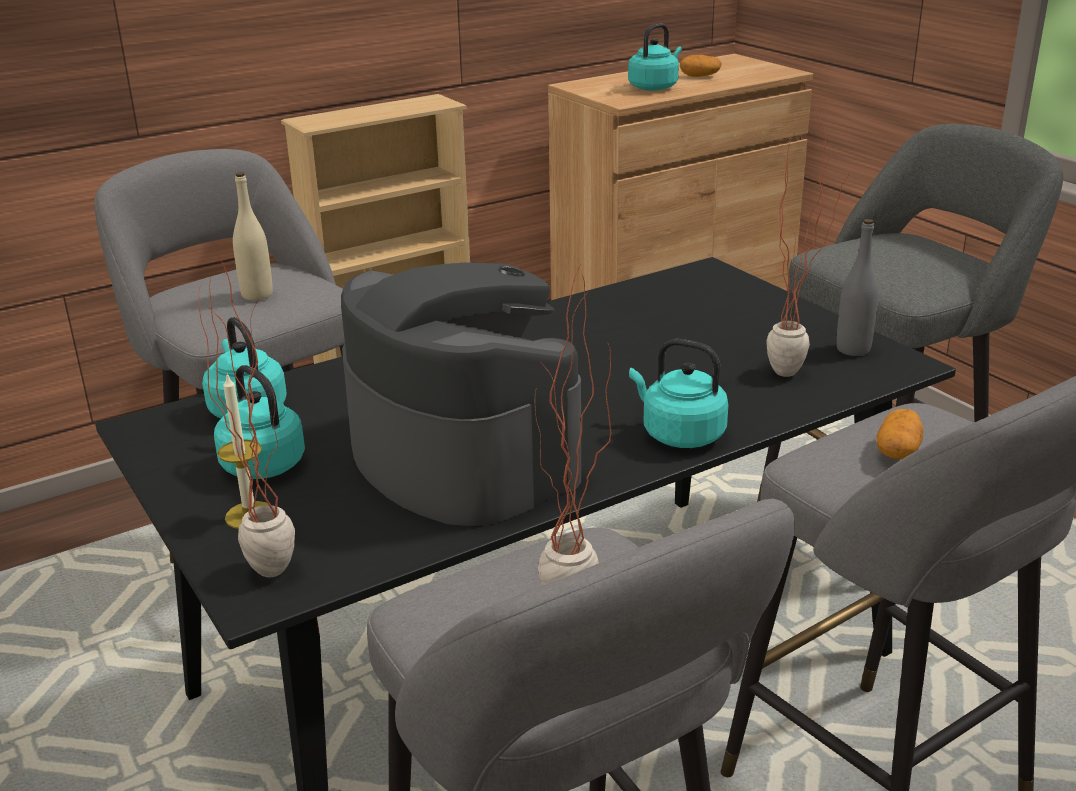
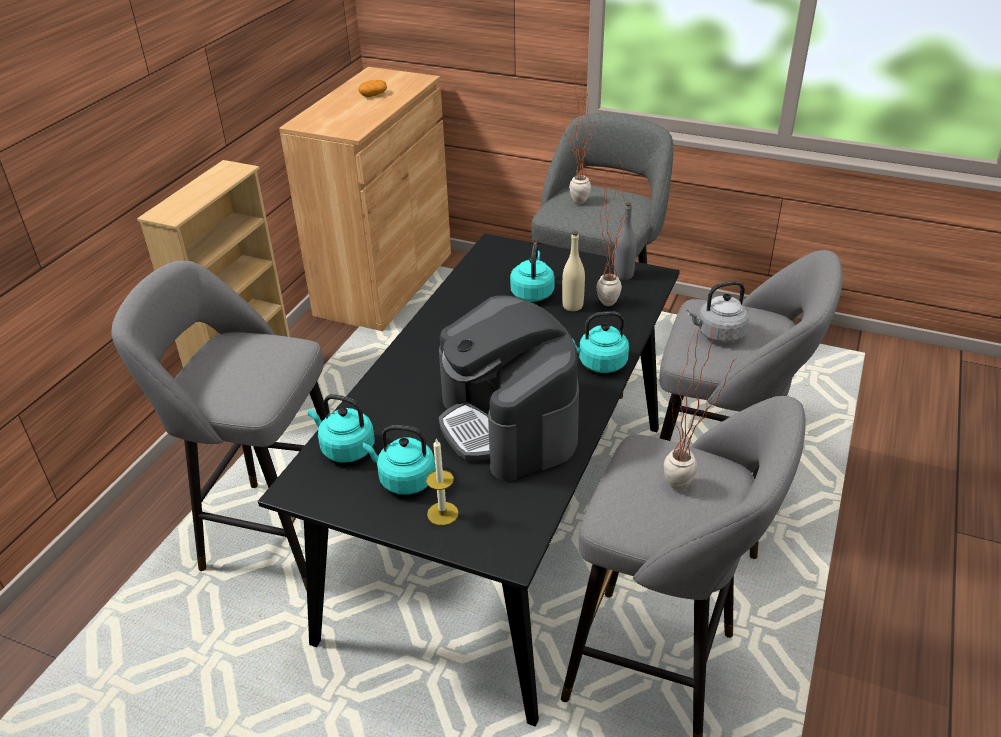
camera: 35 degrees left, 10 degrees up
potted plant [198,249,295,577] -> potted plant moved to [558,76,594,204]
beige bottle [233,172,273,301] -> beige bottle moved to [562,231,585,311]
coffee machine [341,263,581,526] -> coffee machine turned 135 degrees counterclockwise [439,295,579,481]
turquoise kettle [628,23,682,91] -> turquoise kettle moved to [510,243,555,302]
potato [876,409,923,460] -> grey kettle [687,281,749,343]

